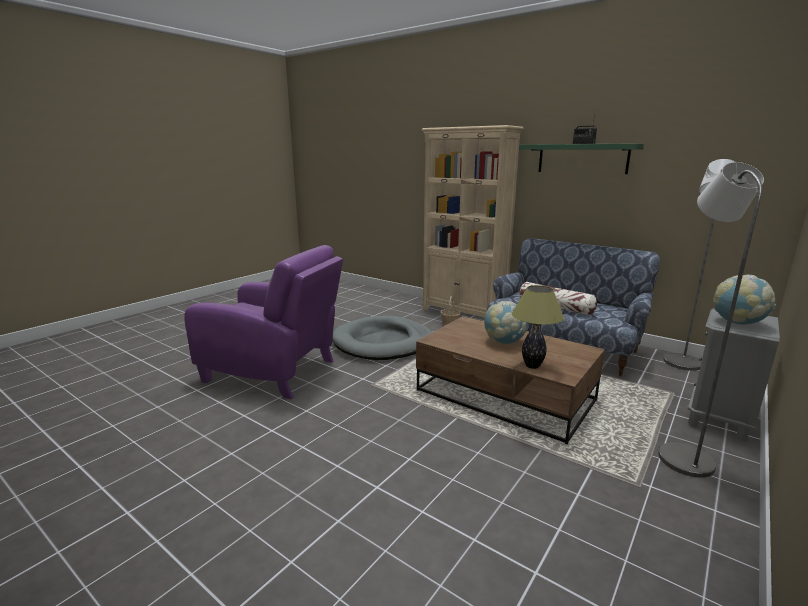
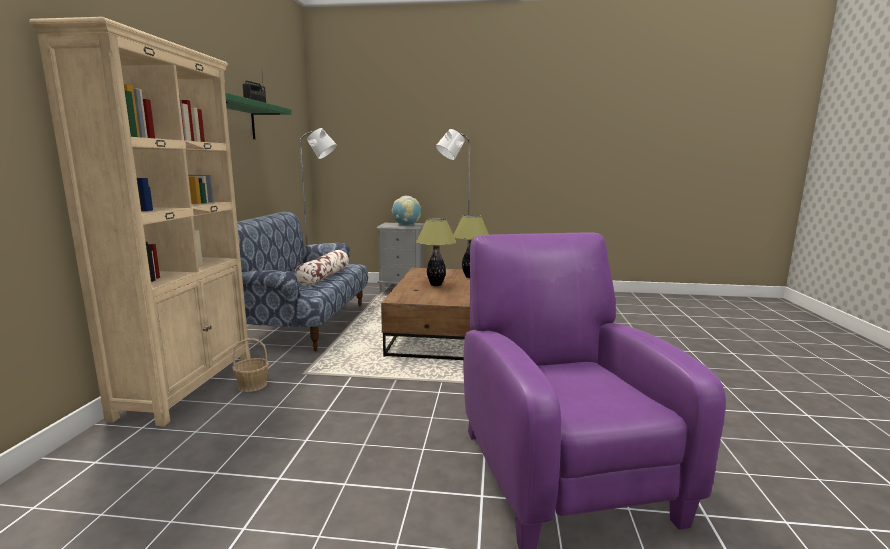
camera: 120 degrees left, 5 degrees down
grey dog bed [332,316,433,360] -> none
globe [484,301,528,344] -> table lamp [416,219,457,286]

